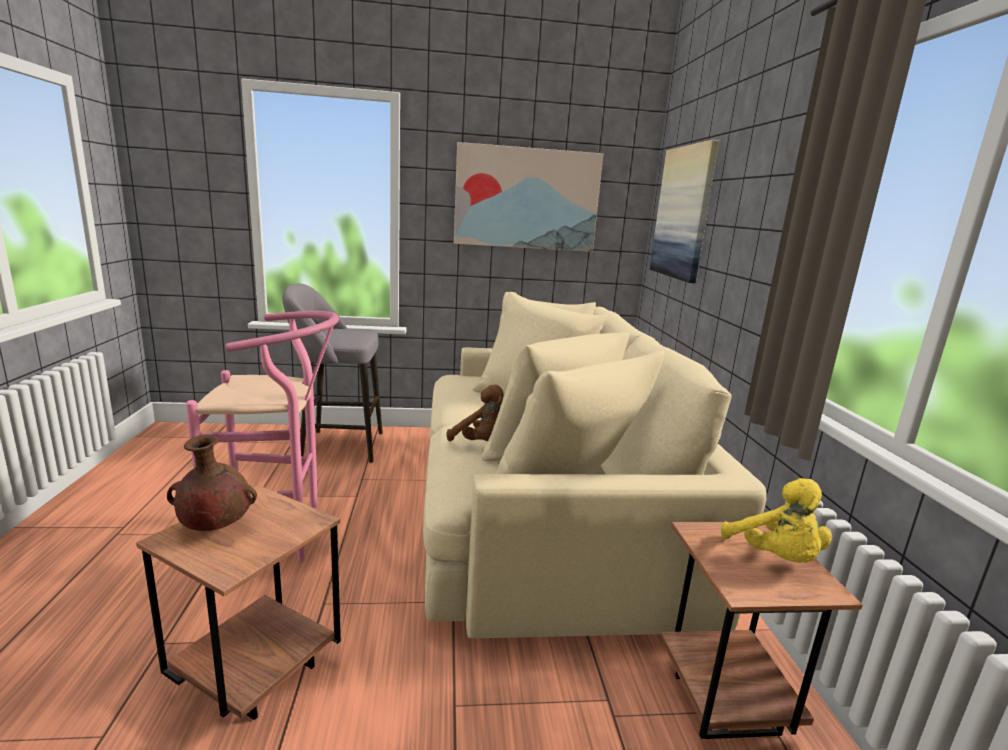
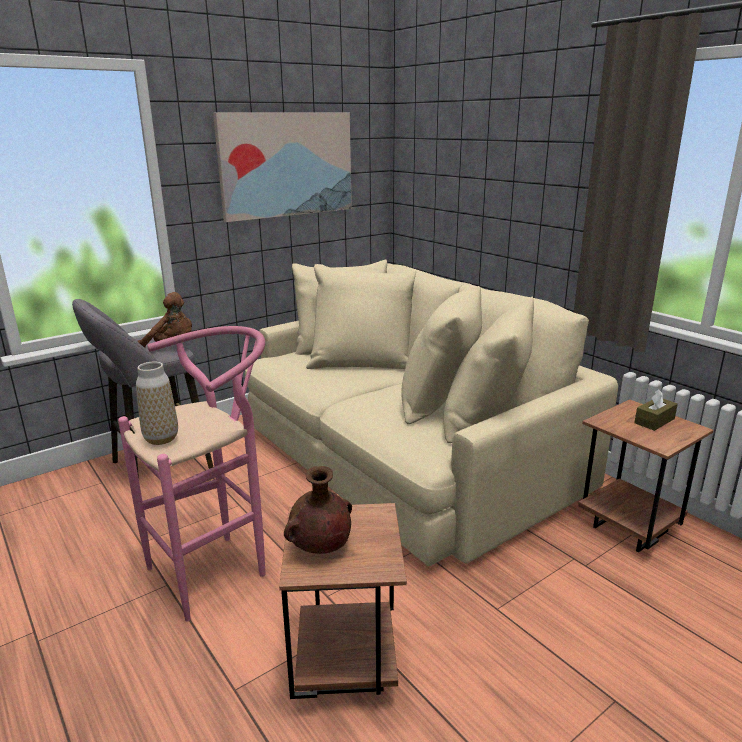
camera: 30 degrees left, 5 degrees up
brown plush toy [447,385,503,441] -> brown plush toy moved to [137,292,192,348]
picture [650,140,719,283] -> none
yellow plush toy [721,478,832,563] -> brown tissue box [634,389,678,431]
none -> vase [136,362,178,445]

